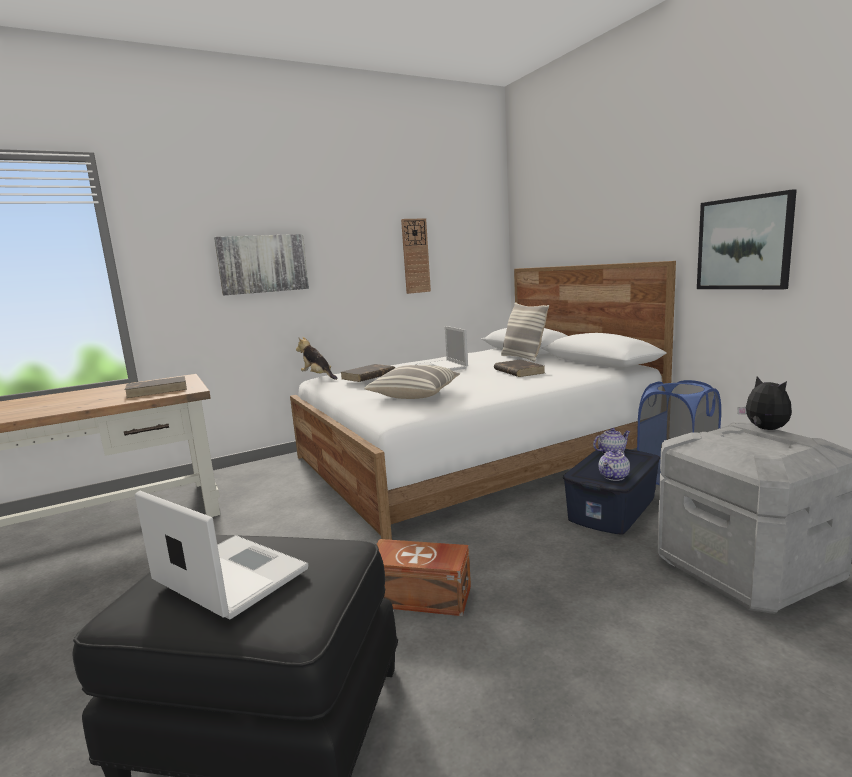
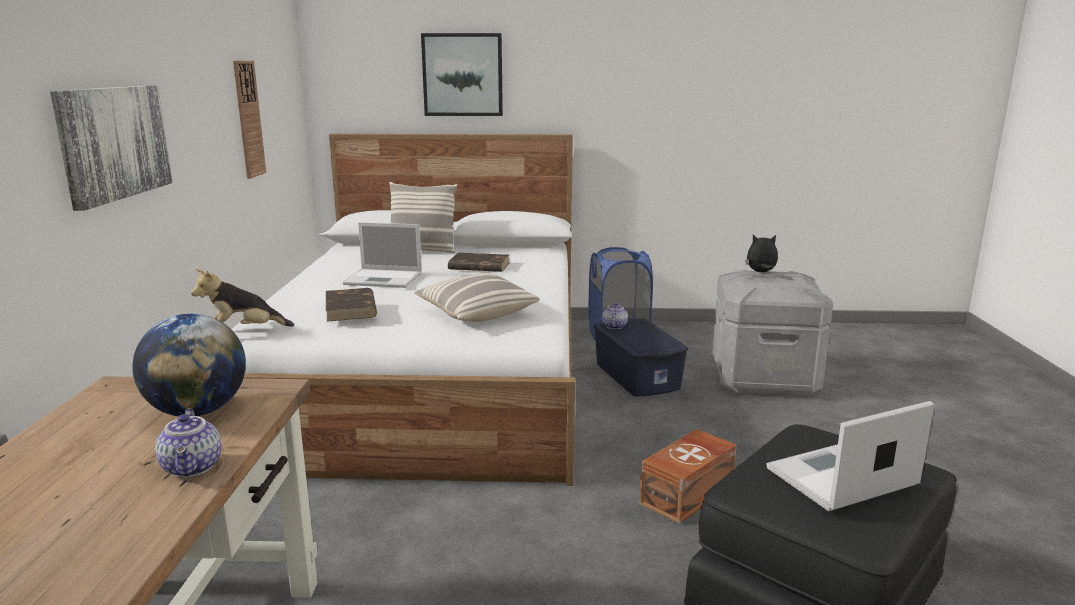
camera: 60 degrees left, 5 degrees up
brown book [124,376,187,398] -> globe [132,314,246,416]
teapot [599,449,630,481] -> teapot moved to [155,408,221,477]
picture [697,189,797,289] -> picture moved to [421,33,503,116]

